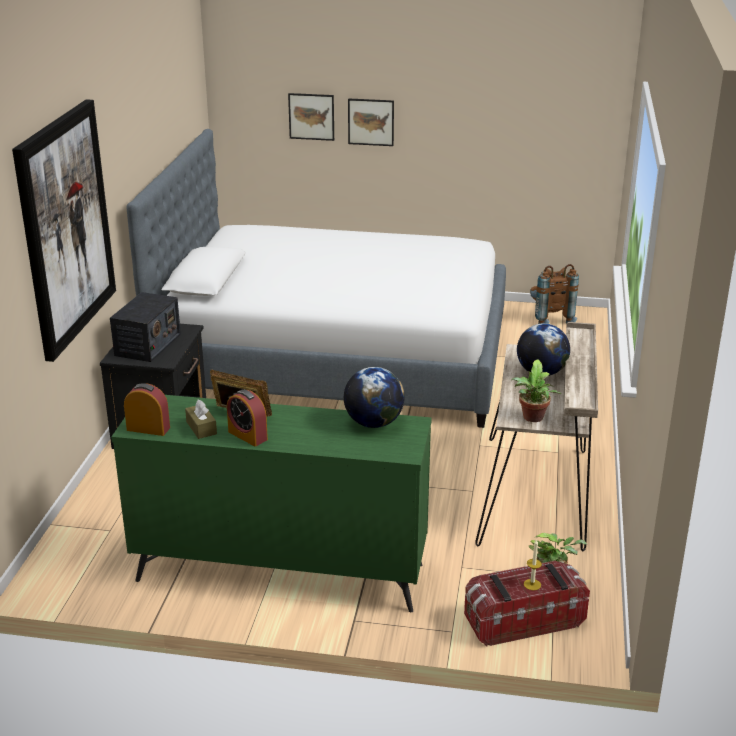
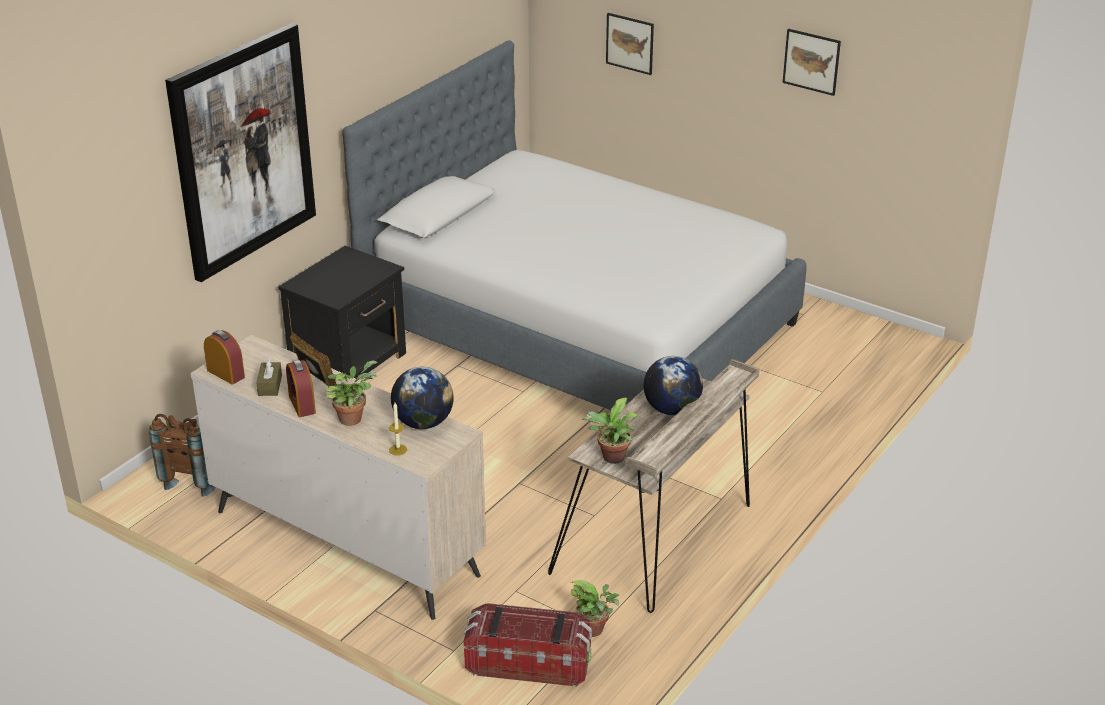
camera: 25 degrees right, 5 degrees up
radio [110,292,181,362] -> none
green dresser [111,395,432,612] -> beige dresser [190,335,486,620]
picture [348,98,394,146] -> picture moved to [783,29,841,96]
candle [524,539,542,590] -> candle moved to [389,403,407,456]
brown backpack [530,264,579,324] -> brown backpack moved to [149,414,216,497]
none -> potted plant [325,361,378,426]

